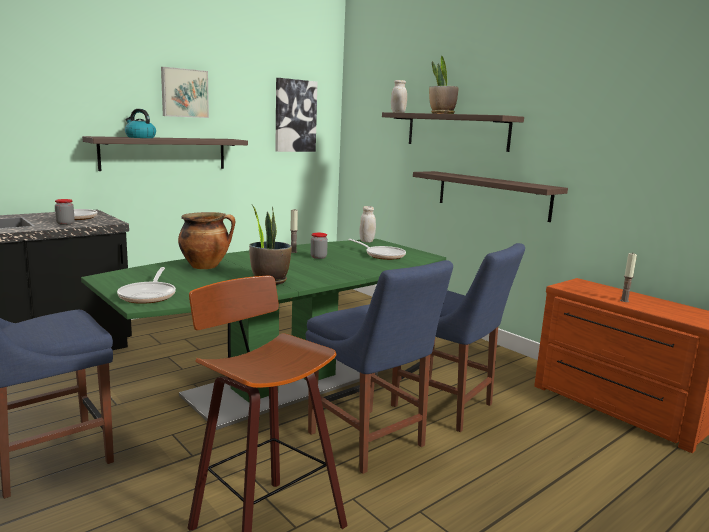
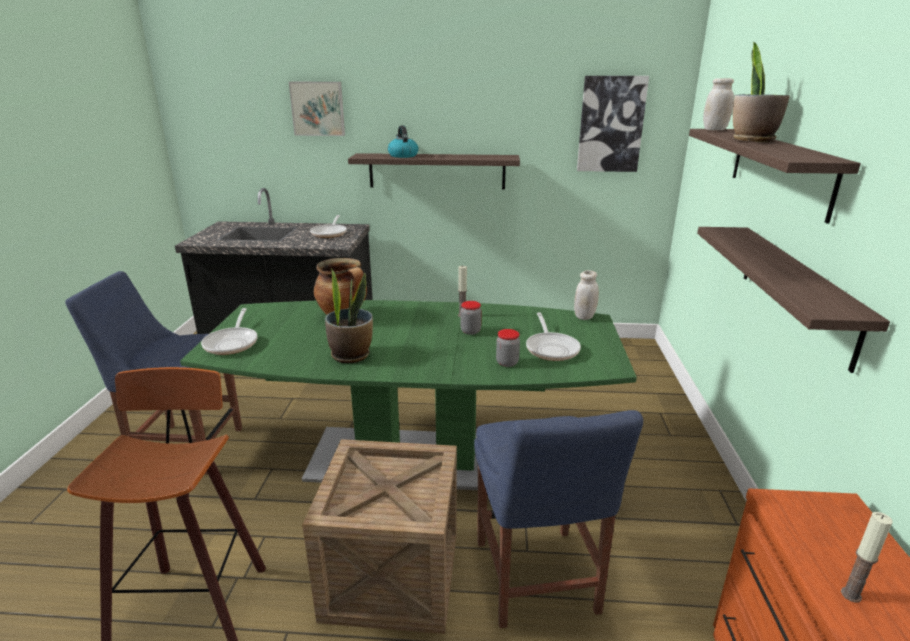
camera: 45 degrees right, 10 degrees up
jar [55,199,75,225] -> jar moved to [496,329,520,367]
frying pan [117,267,176,304] -> frying pan turned 45 degrees counterclockwise [201,308,257,355]
picture [161,67,209,118] -> picture moved to [289,82,345,136]
blue chair [306,260,453,474] -> crate [302,439,457,634]

